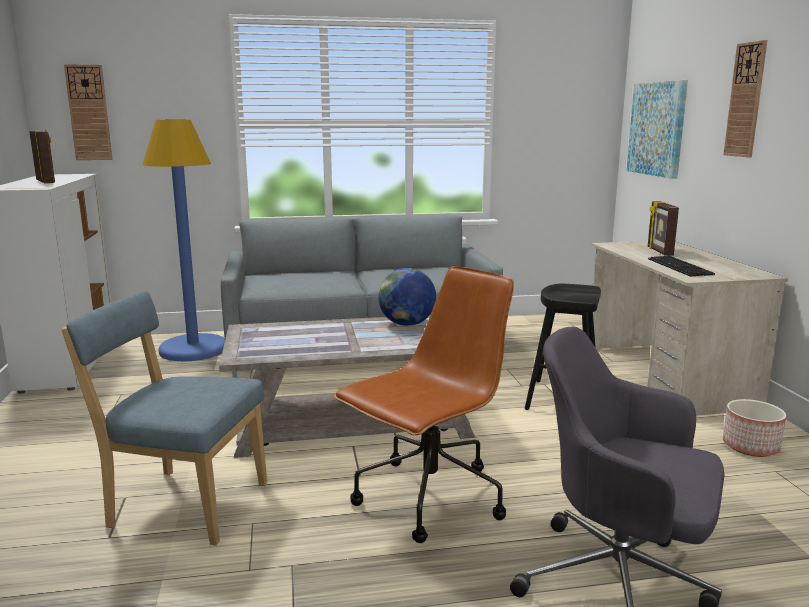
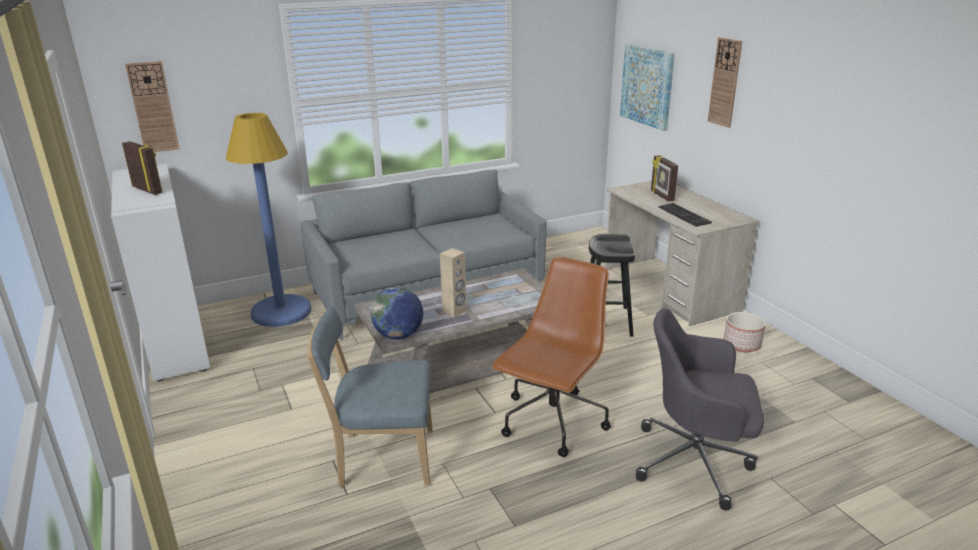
camera: 15 degrees left, 10 degrees up
globe [378,268,436,326] -> globe moved to [371,287,423,340]
none -> beige speaker [440,248,466,318]

